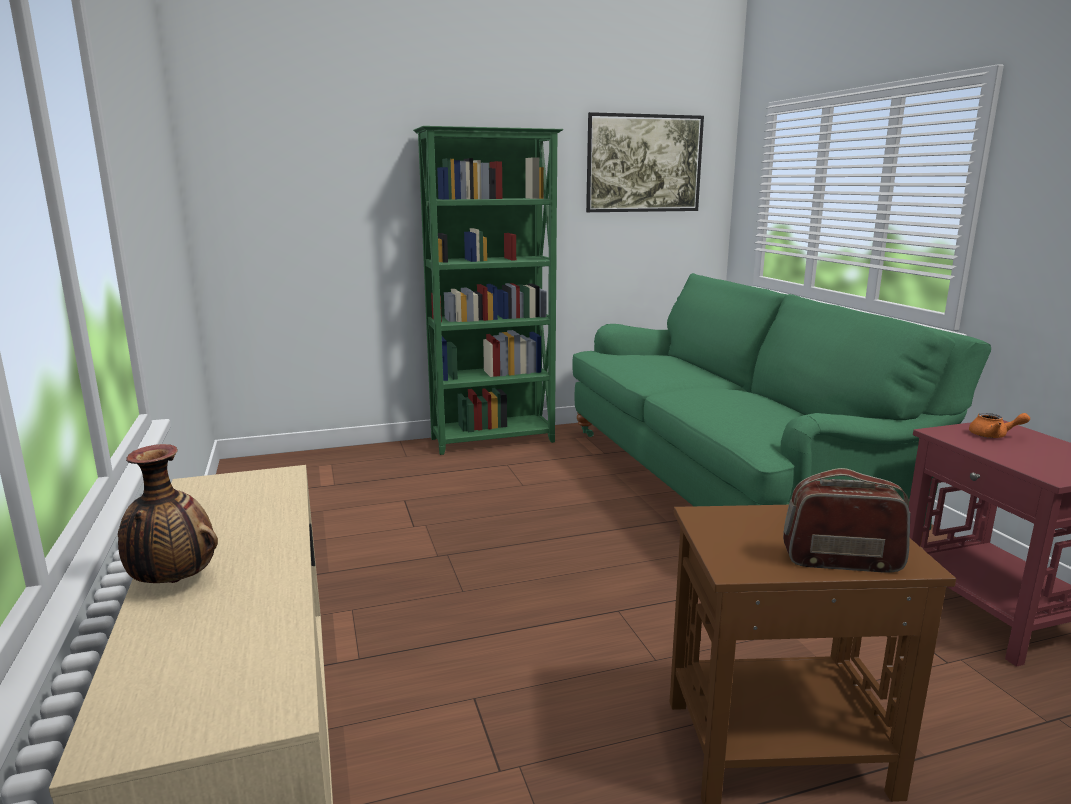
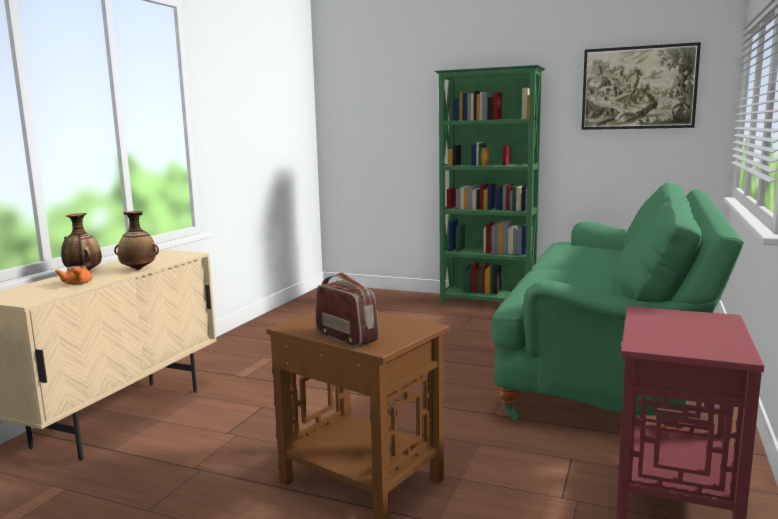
camera: 40 degrees right, 5 degrees down
orange teapot [969,413,1030,438] -> orange teapot moved to [55,265,92,285]
none -> vase [114,211,159,270]

